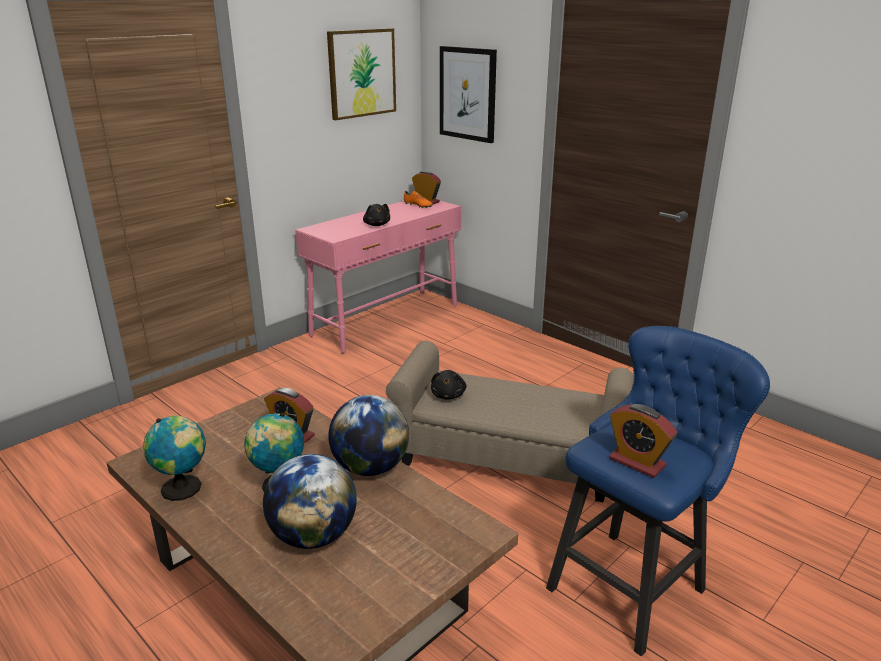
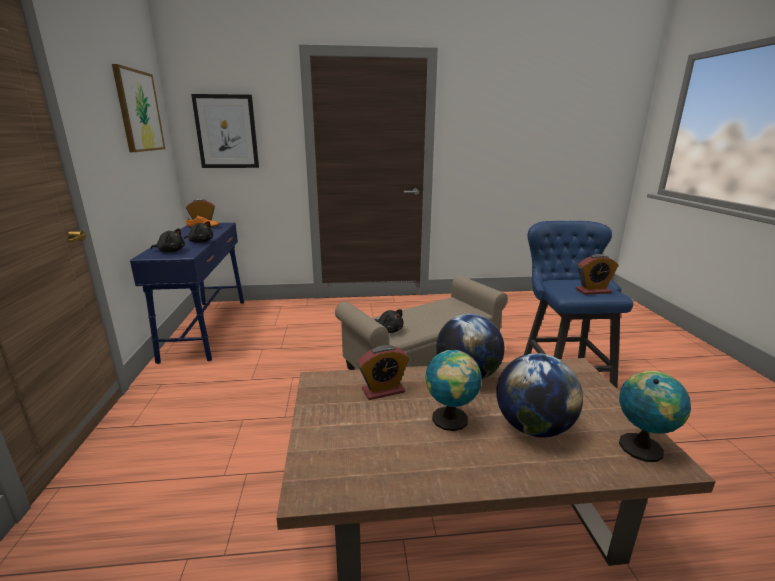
camera: 50 degrees left, 5 degrees down
globe [143,416,206,501] -> globe moved to [619,371,691,462]
pink console table [295,201,461,354] -> blue console table [130,223,244,364]
none -> black plush toy [151,228,185,252]

